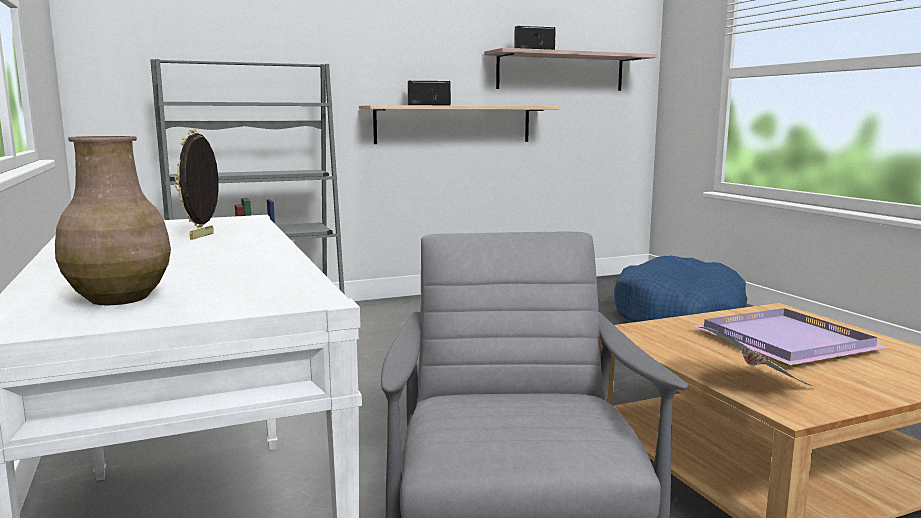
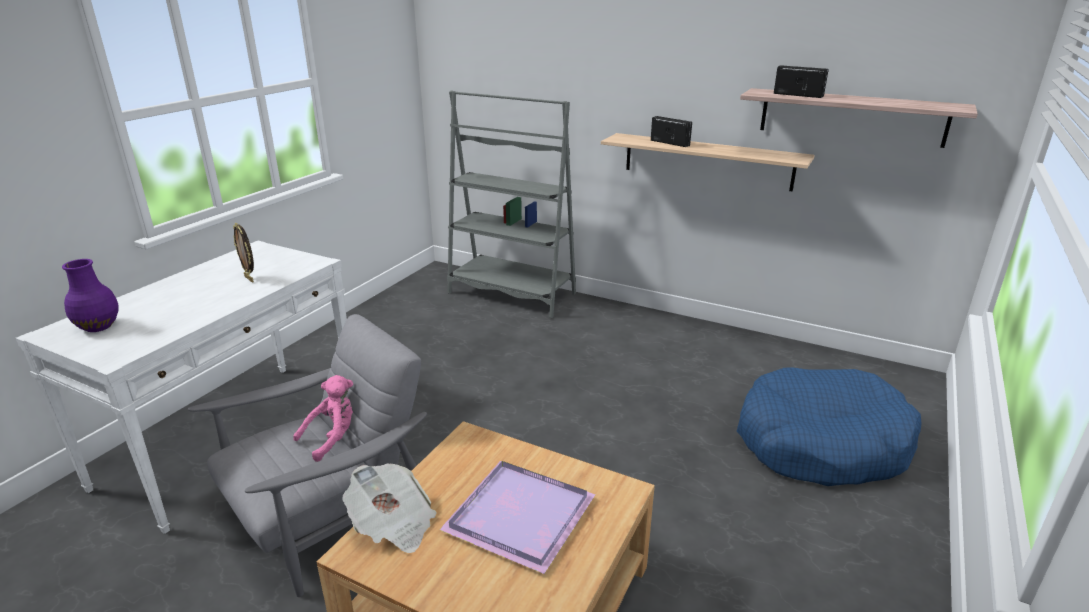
camera: 50 degrees right, 15 degrees up
brown vase [55,136,171,305] -> purple vase [62,259,119,332]
picture frame [175,129,219,240] -> picture frame turned 105 degrees counterclockwise [233,223,254,283]
none -> pink plush toy [293,375,353,462]

